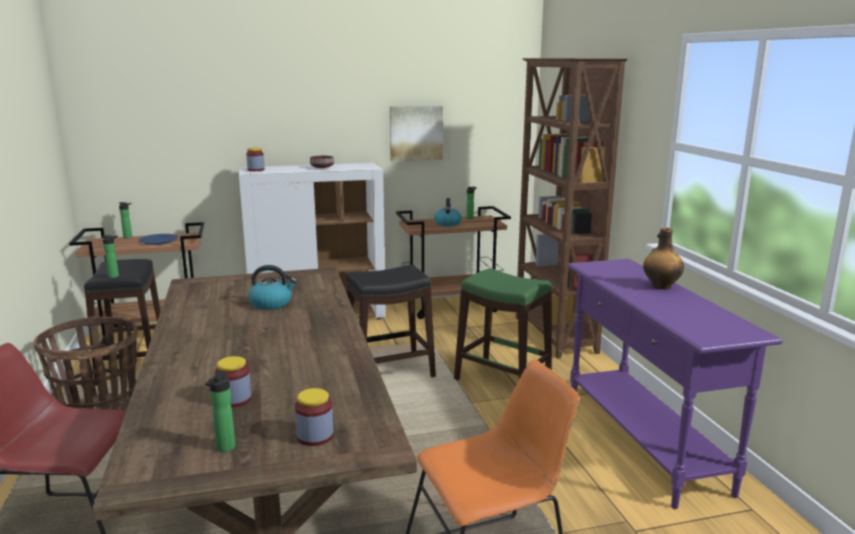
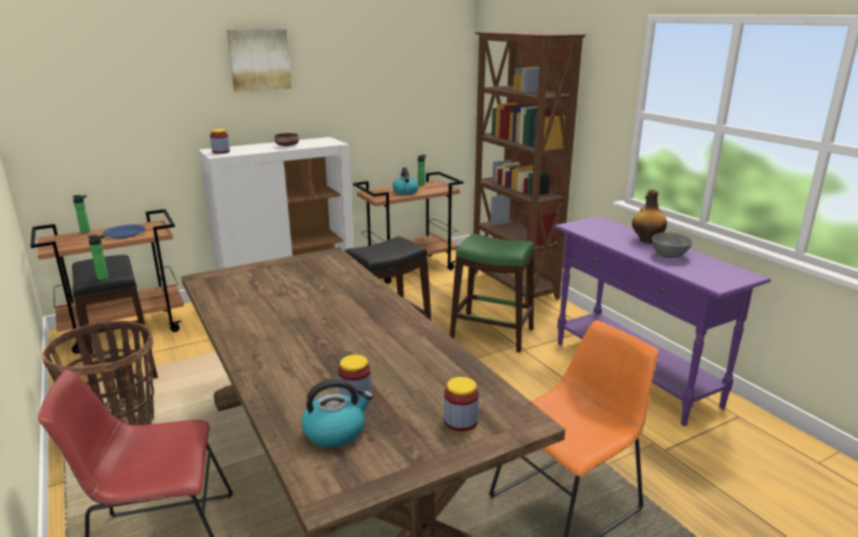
camera: 15 degrees left, 5 degrees up
bottle [205,371,235,452] -> none
kettle [248,265,297,310] -> kettle moved to [301,379,373,448]
picture [390,106,443,161] -> picture moved to [227,29,292,92]
none -> grey bowl [652,232,693,258]

